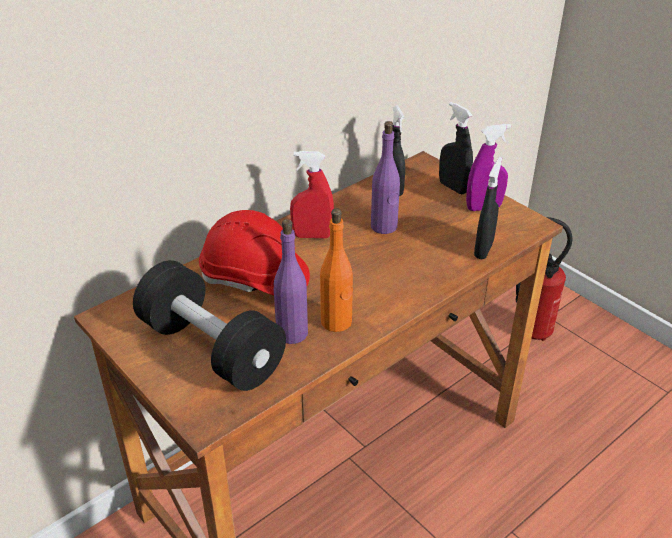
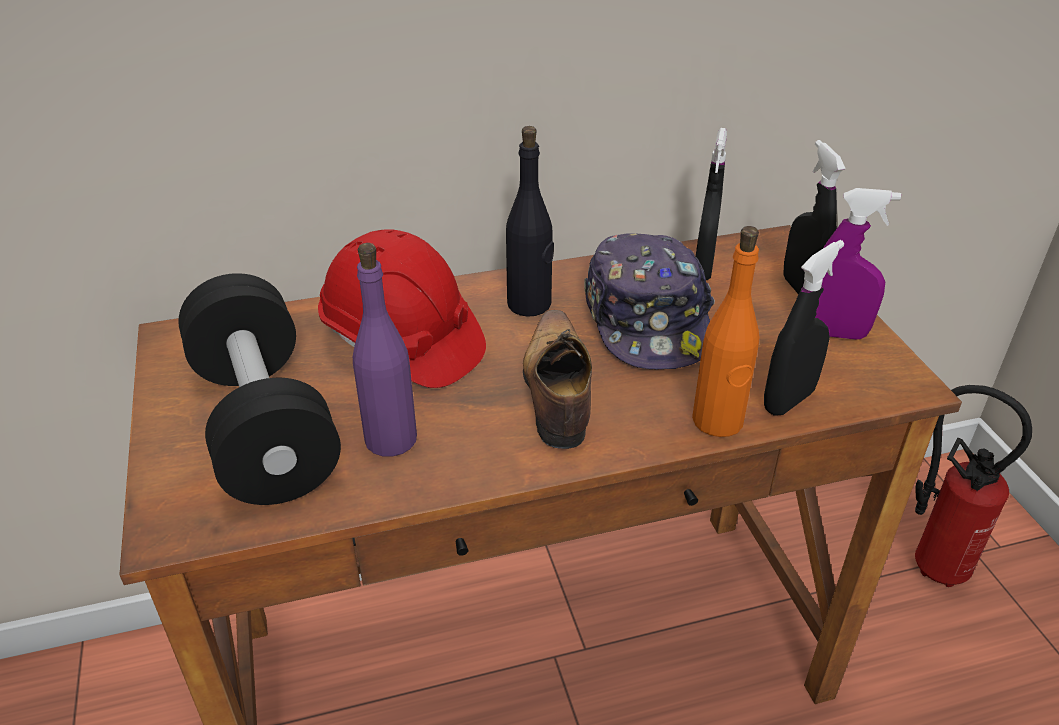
camera: 25 degrees right, 0 degrees up
red spray bottle [290,151,334,238] -> black bottle [506,126,554,317]
orange bottle [320,208,353,332] -> orange bottle moved to [692,226,759,437]
purple bottle [371,121,400,234] -> cap [584,233,715,370]
none -> shoe [523,310,592,449]

